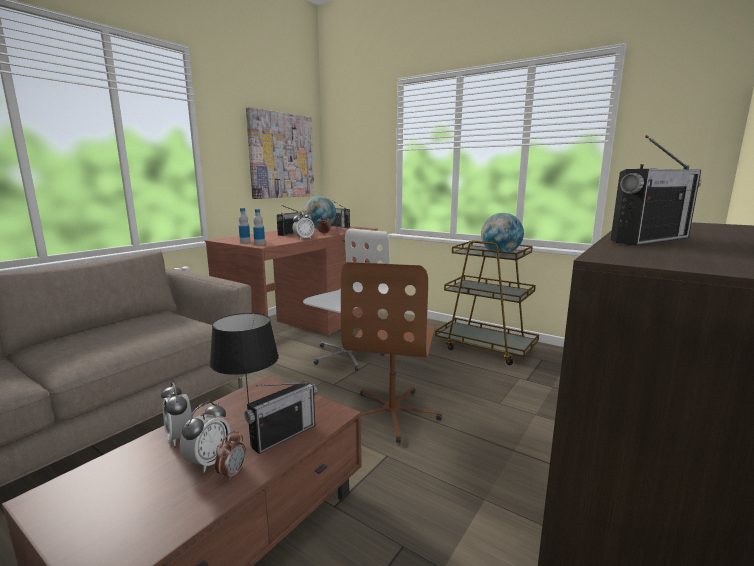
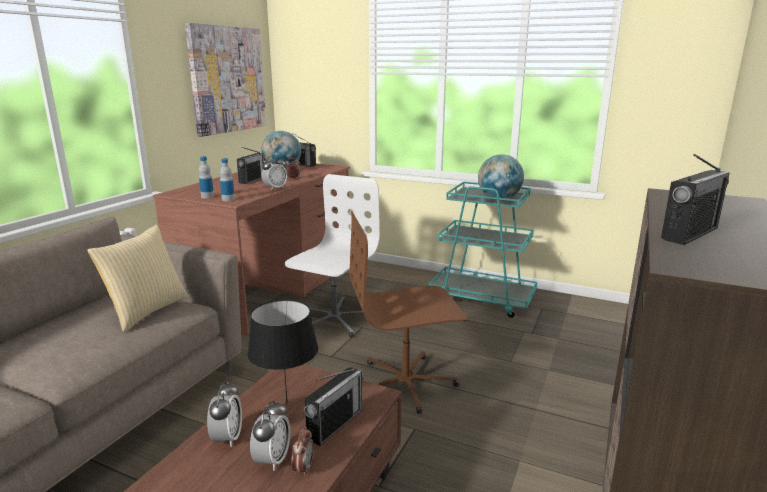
camera: 10 degrees left, 5 degrees up
alarm clock [161,382,192,446] -> alarm clock turned 135 degrees counterclockwise [207,382,242,447]
brown office chair [341,262,442,443] -> brown office chair turned 75 degrees clockwise [350,211,467,414]
brown cart [435,241,539,365] -> turquoise cart [428,182,537,318]
none -> pillow [87,224,189,332]

